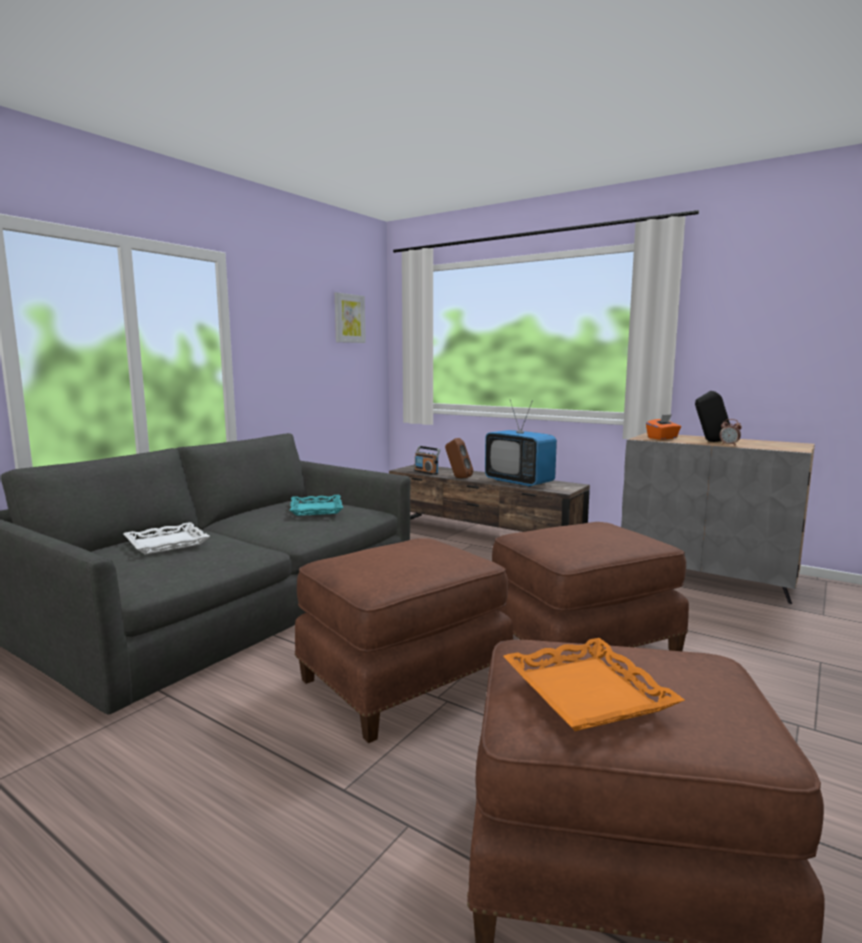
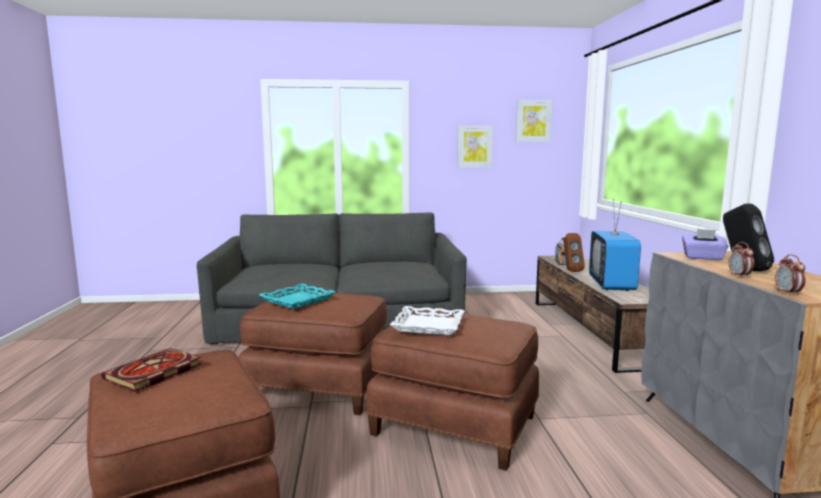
camera: 50 degrees right, 0 degrees up
white tray [123,522,210,555] -> white tray moved to [390,306,464,335]
turquoise tray [290,495,343,516] -> turquoise tray moved to [259,283,335,309]
orange tray [503,638,685,731] -> book [101,348,202,392]
orange tissue box [646,414,681,440] -> purple tissue box [682,229,729,260]
none -> picture [457,126,493,167]
none -> alarm clock [775,254,806,296]

